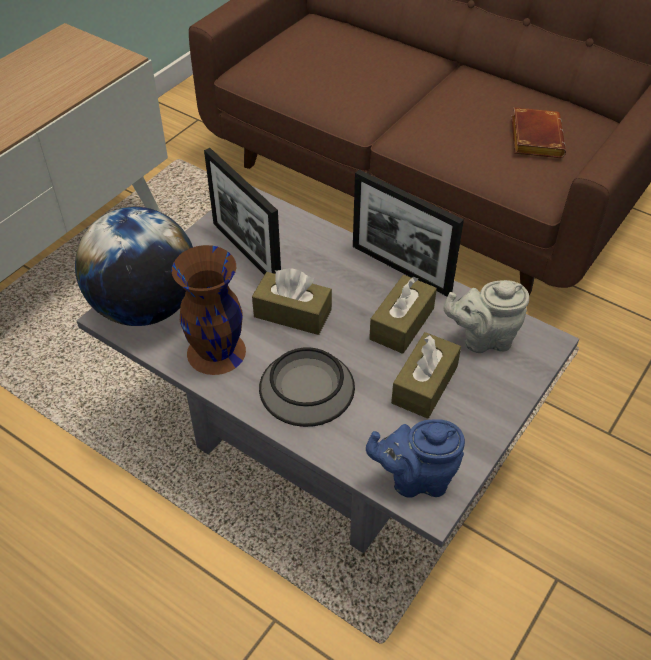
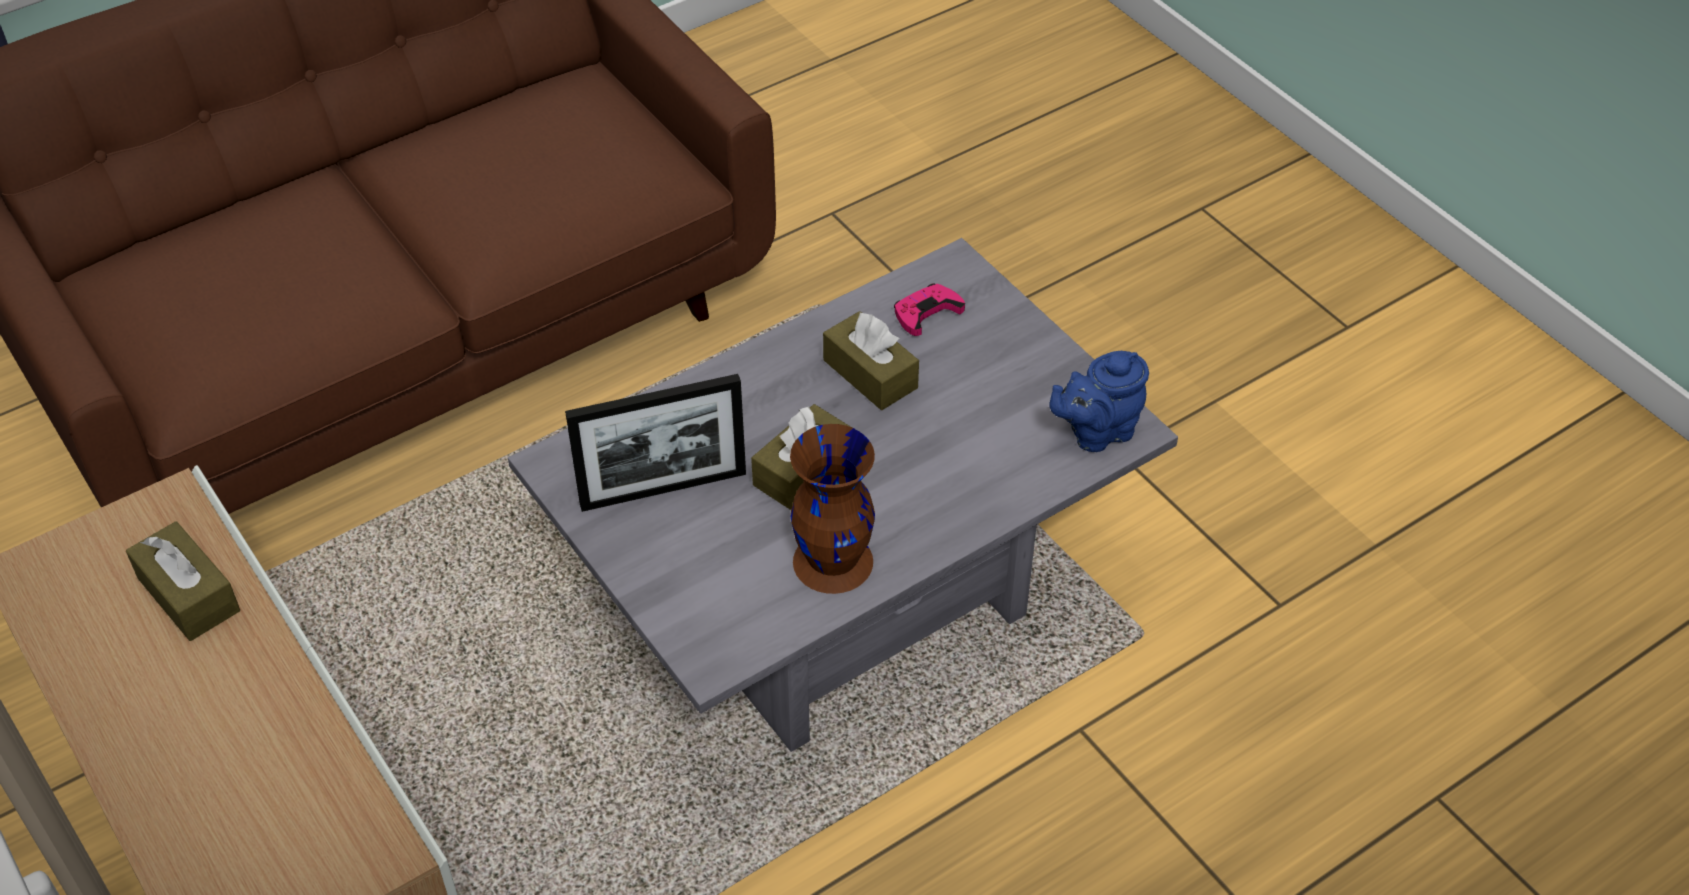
camera: 70 degrees left, 0 degrees up
globe [75,207,193,326] -> none
bowl [259,347,355,427] -> none
picture frame [353,169,464,297] -> none
blue teapot [366,420,465,498] -> blue teapot turned 45 degrees clockwise [1049,351,1149,452]
brown tissue box [391,332,461,419] -> brown tissue box moved to [126,521,240,641]
grey teapot [444,280,529,353] -> pink game controller [894,283,965,336]
brown book [511,107,566,158] -> none

